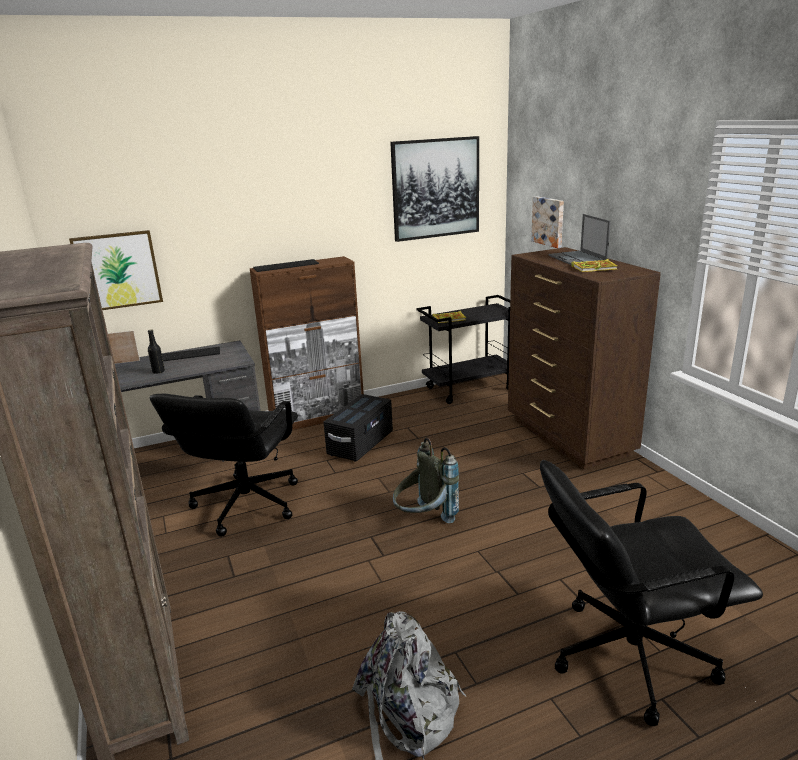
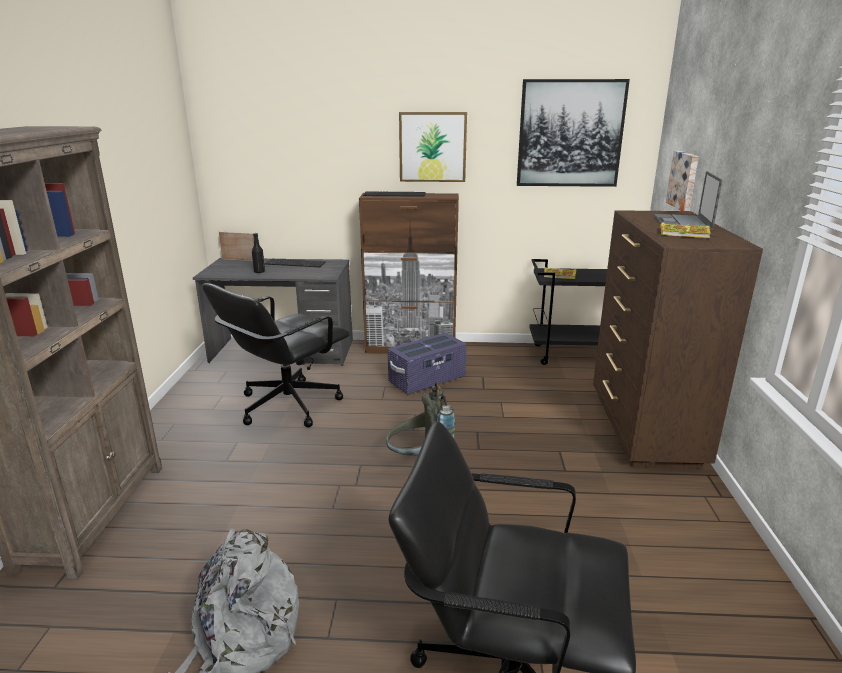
camera: 25 degrees right, 0 degrees up
picture [69,230,163,310] -> picture moved to [399,112,467,182]
black storage box [323,394,393,462] -> purple storage box [388,333,466,395]

